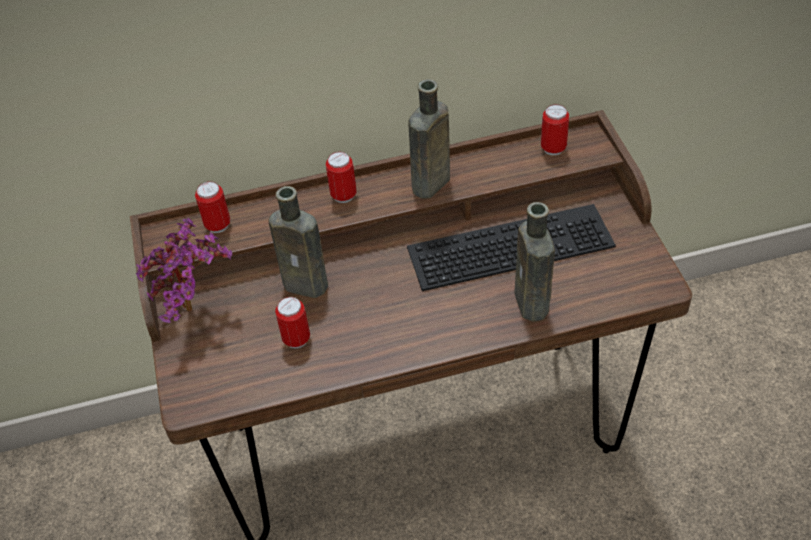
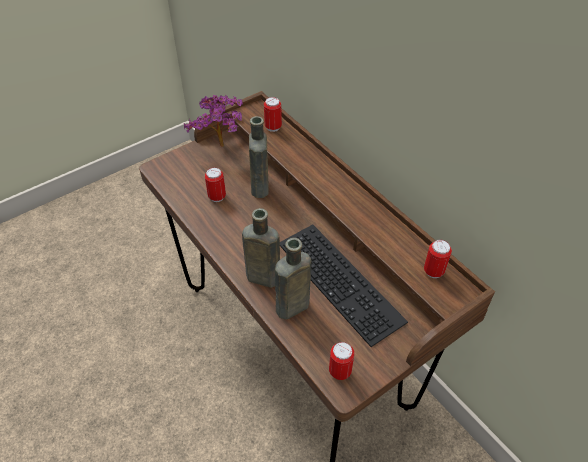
camera: 65 degrees right, 0 degrees up
can [326,152,356,203] -> can moved to [329,342,354,380]
brown bottle [408,79,450,199] -> brown bottle moved to [242,208,280,288]

